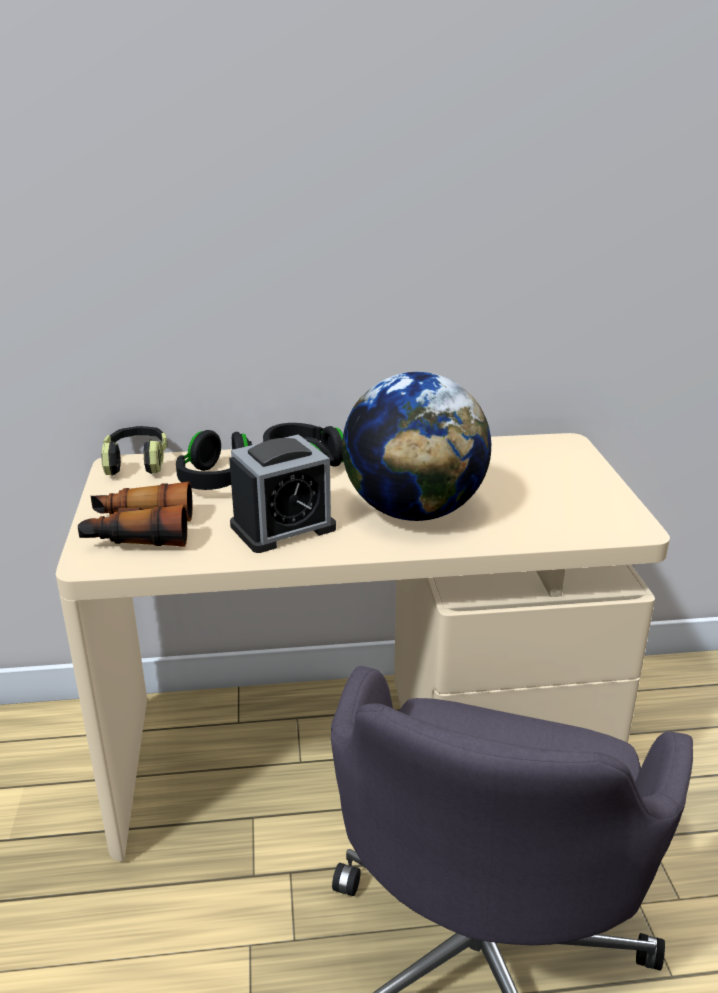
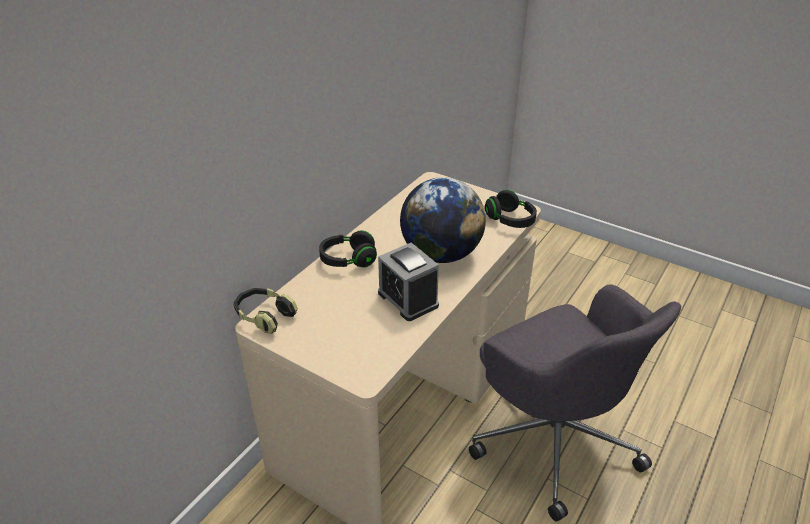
camera: 50 degrees left, 10 degrees up
binoculars [78,481,193,547] -> none
black headphones [176,430,252,490] -> black headphones moved to [485,190,537,228]
alarm clock [229,434,336,553] -> alarm clock turned 135 degrees clockwise [378,243,439,321]

